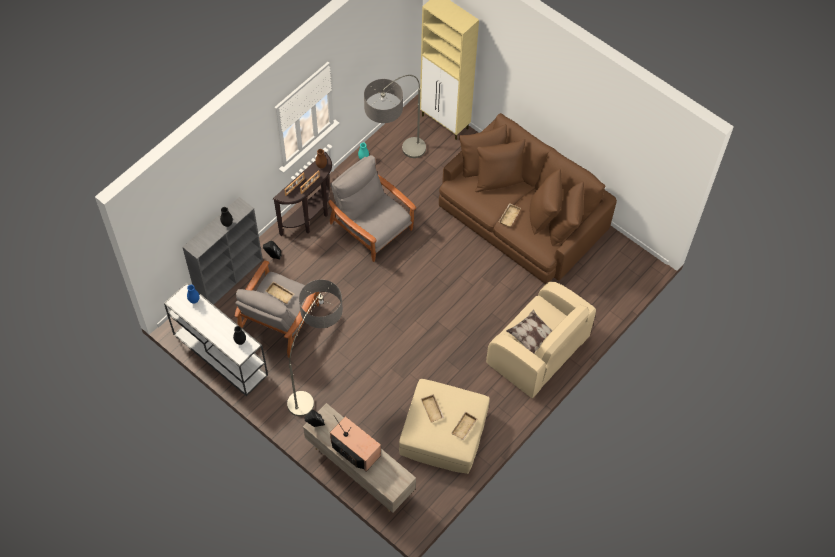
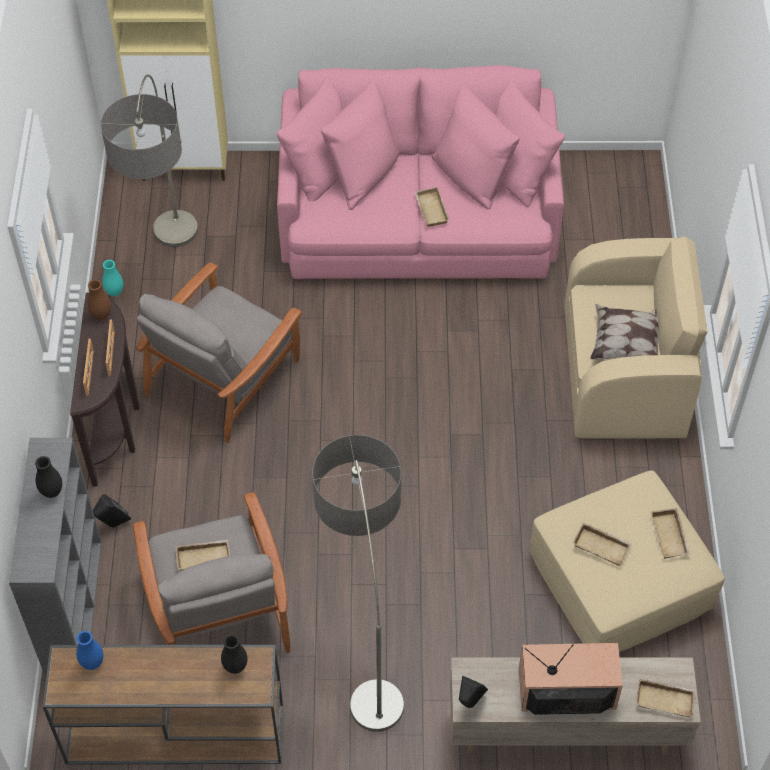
camera: 40 degrees left, 5 degrees down
white console table [164,283,268,396] -> brown console table [43,645,283,765]
grey armchair [328,155,416,262] -> grey armchair turned 60 degrees counterclockwise [136,262,302,443]
brown sofa [439,113,617,284] -> pink sofa [276,65,565,279]
none -> beige tray [636,678,696,717]

